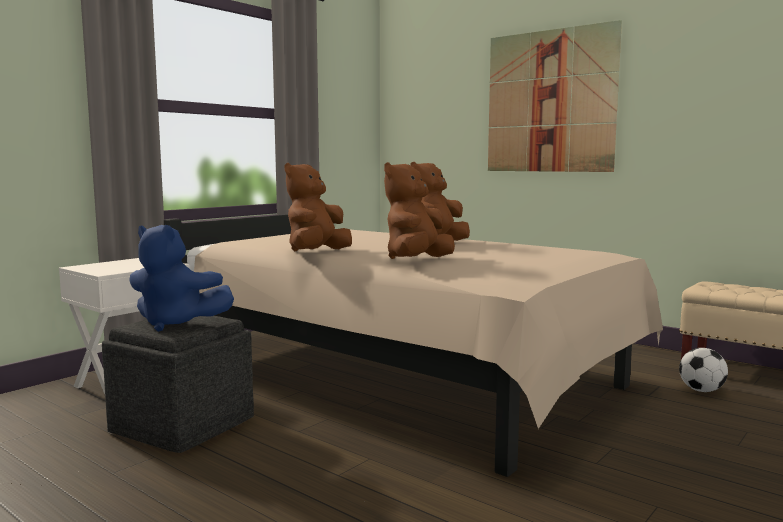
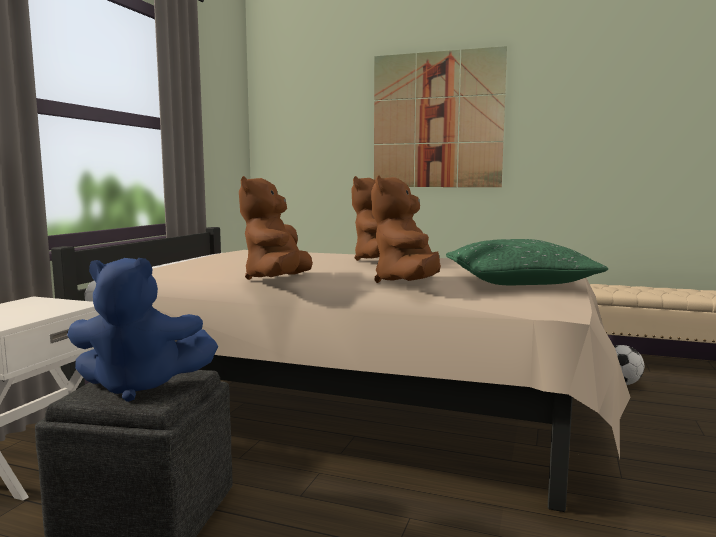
camera: 20 degrees left, 0 degrees up
none -> green pillow [446,239,608,285]

